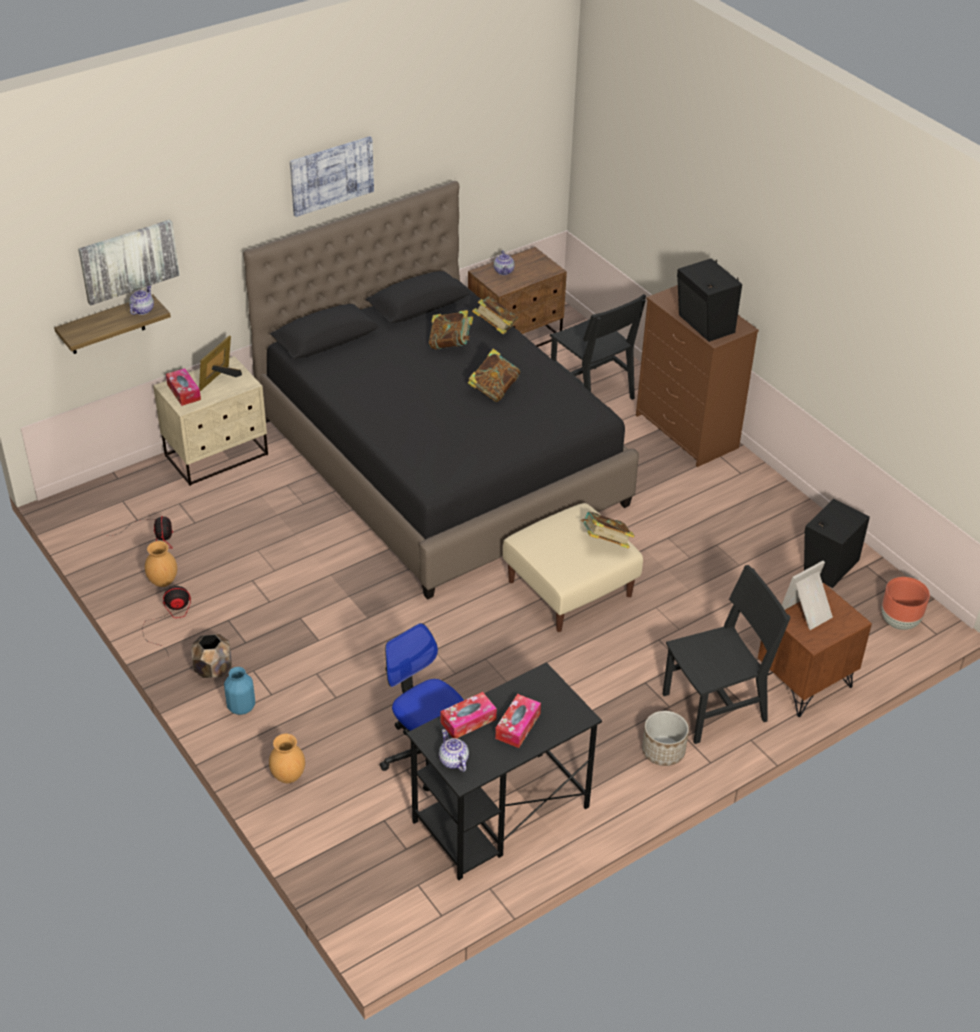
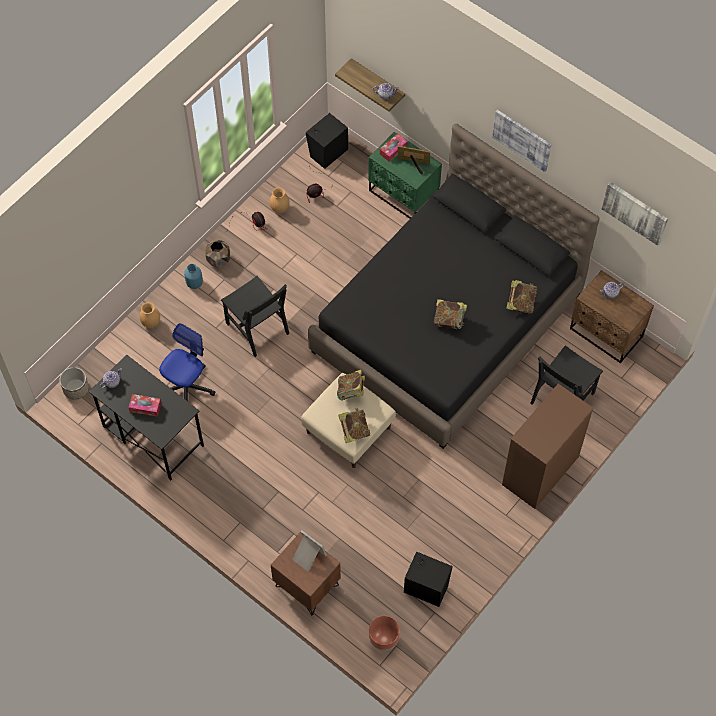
camera: 75 degrees right, 20 degrees up
picture [78,219,180,305] -> picture moved to [602,182,668,246]
beige nightstand [153,356,268,486] -> green nightstand [368,132,442,219]
book [429,310,473,350] -> book moved to [337,370,365,401]
tissue box [440,692,497,739] -> none
planter [642,711,689,766] -> planter moved to [60,367,89,400]
black chair [663,565,791,744] -> black chair moved to [221,276,289,357]
black speaker [677,258,742,342] -> black speaker moved to [306,113,348,169]

